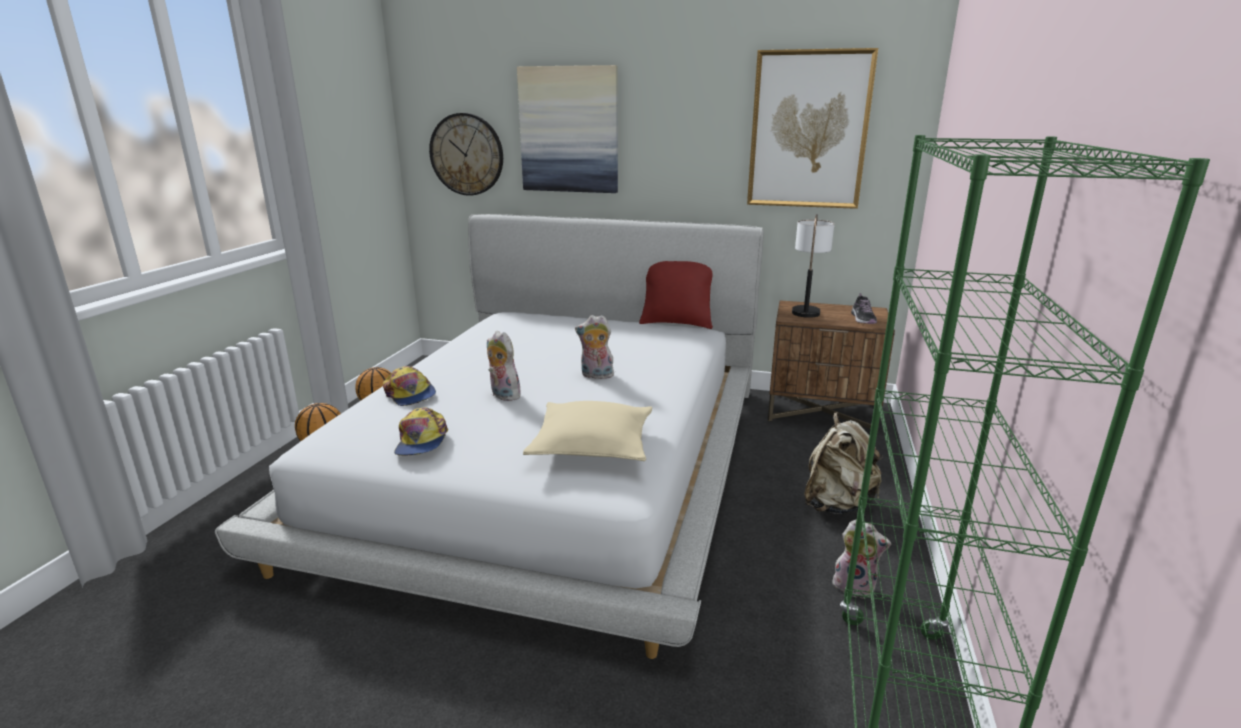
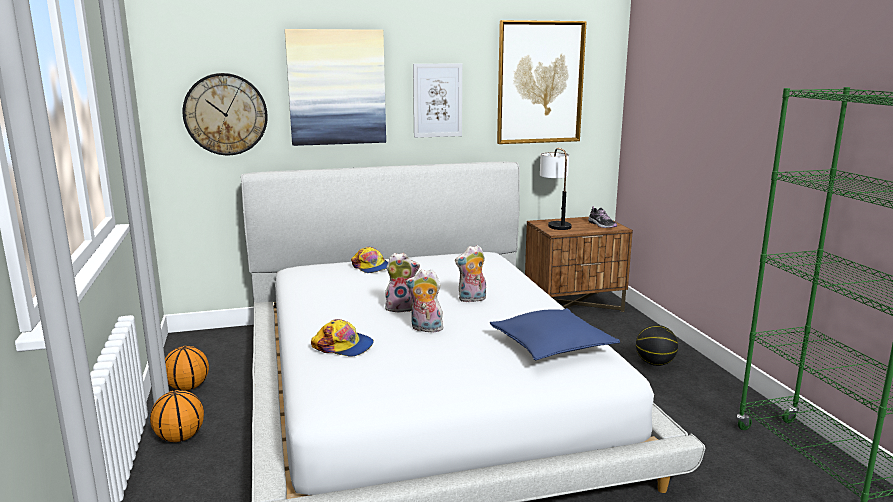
camera: 30 degrees left, 5 degrees down
cap [394,407,448,456] -> cap moved to [351,247,388,273]
beige pillow [523,401,652,461] -> blue pillow [490,308,620,360]
red pillow [639,261,713,329] -> none
beige backpack [804,412,883,514] -> basketball [636,325,678,366]
plush toy [830,519,891,599] -> plush toy moved to [385,253,420,312]
none -> picture [413,63,462,138]

